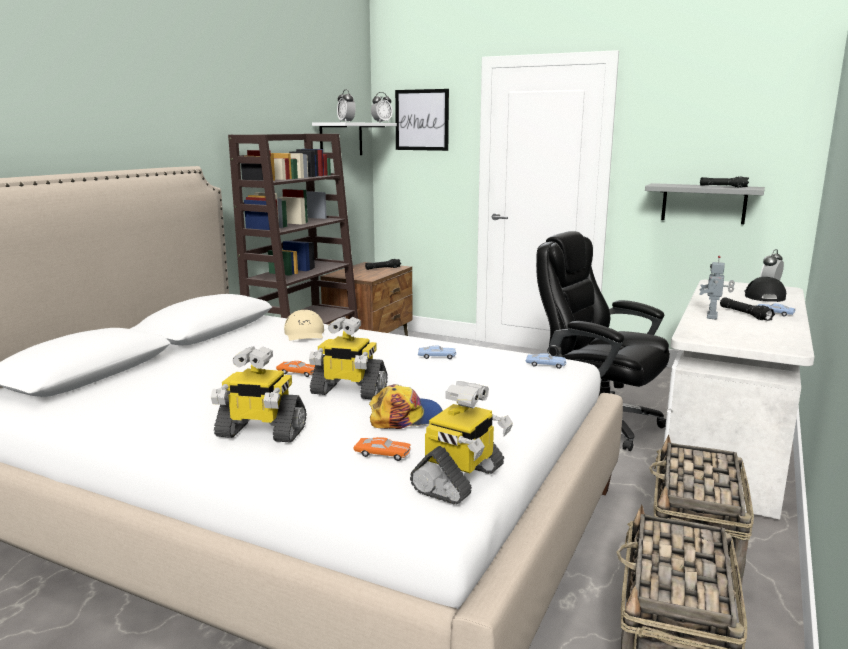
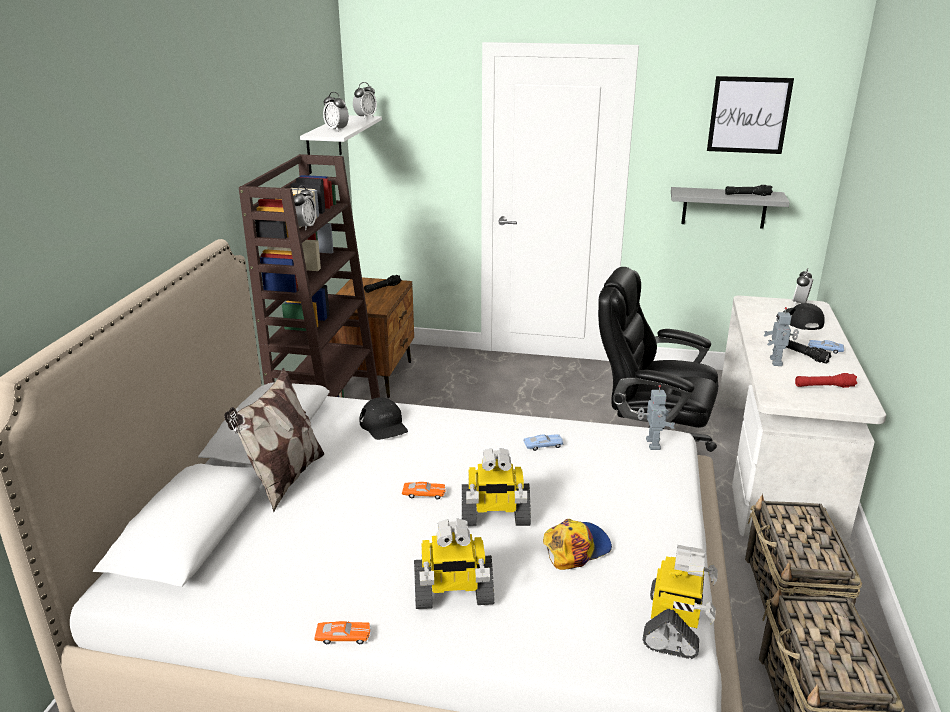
camera: 15 degrees left, 10 degrees up
beige cap [284,310,324,341] -> black cap [360,398,408,440]
orange toy car [353,437,411,461] -> orange toy car moved to [314,621,371,644]
picture [395,89,449,151] -> picture moved to [707,76,794,154]
blue toy car [526,353,566,369] -> toy robot [638,385,675,450]
none -> pillow [224,368,324,512]
none -> alarm clock [293,185,316,230]
none -> red flashlight [795,373,857,388]

